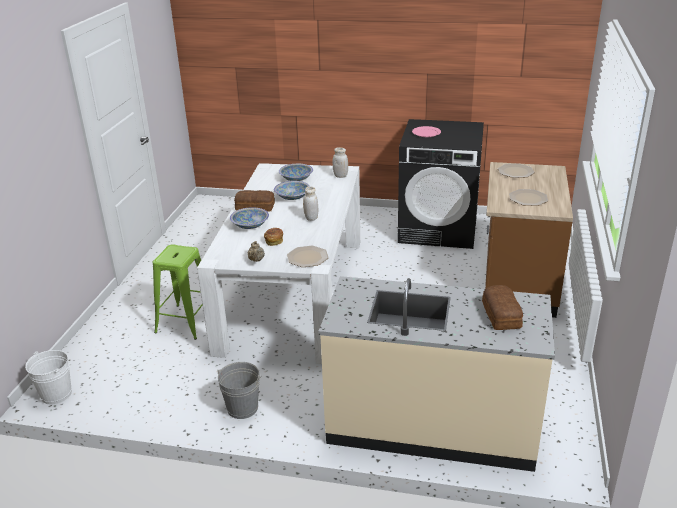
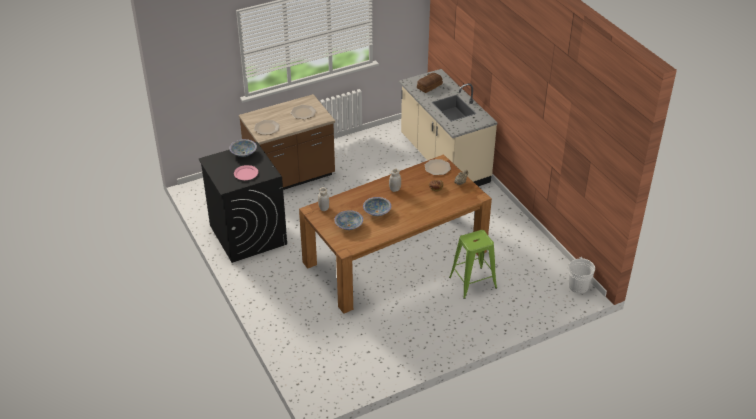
camera: 130 degrees left, 10 degrees up
white dining table [197,163,360,364] -> brown dining table [299,155,492,314]
grey bucket [217,362,262,419] -> none
bowl [230,207,269,229] -> bowl moved to [229,139,257,157]
bread [234,190,275,211] -> none

